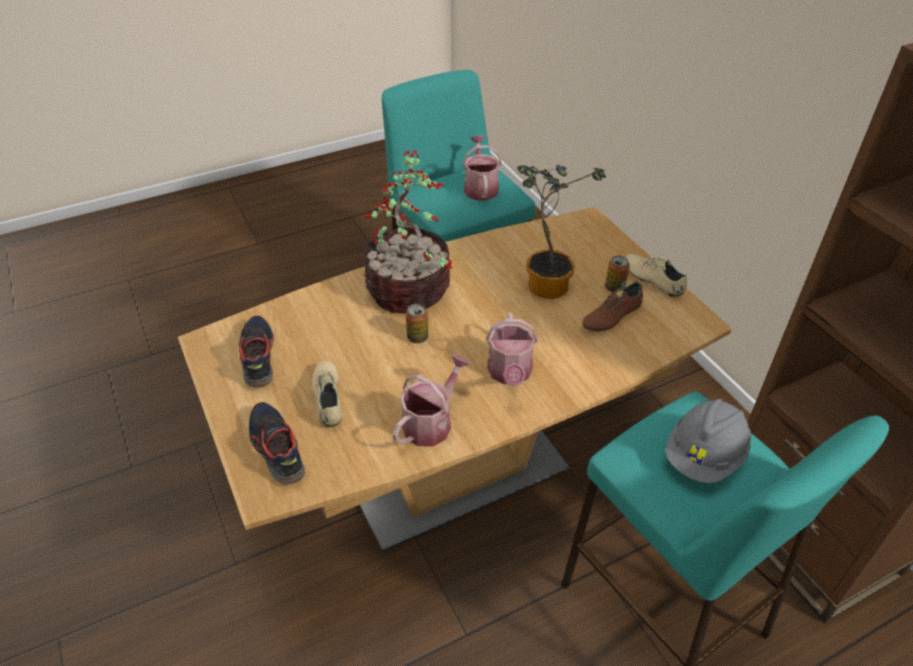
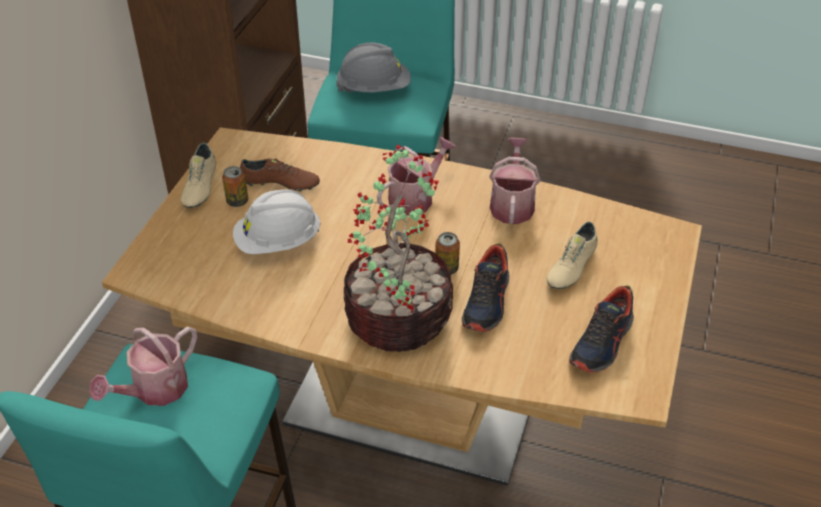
camera: 135 degrees left, 0 degrees up
shoe [249,402,305,485] -> shoe moved to [462,243,509,332]
watering can [393,354,471,447] -> watering can turned 105 degrees clockwise [489,138,540,224]
potted plant [517,164,606,299] -> white hard hat [233,189,321,255]

